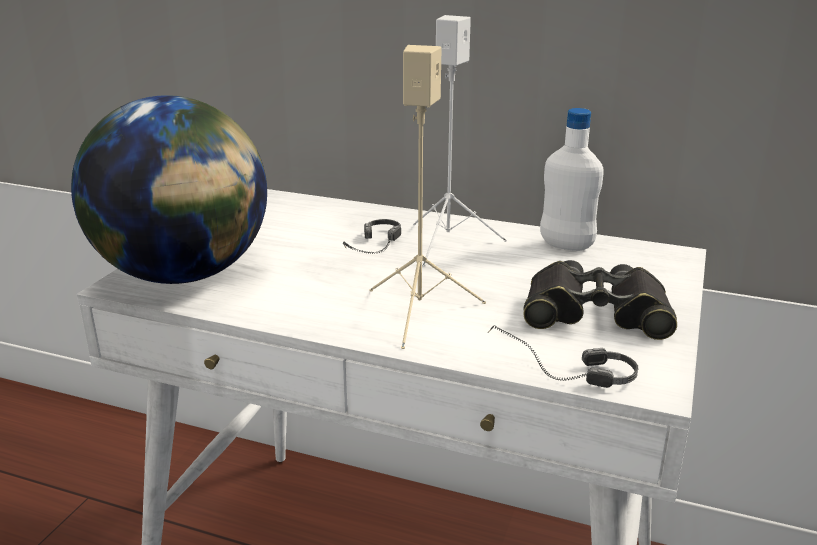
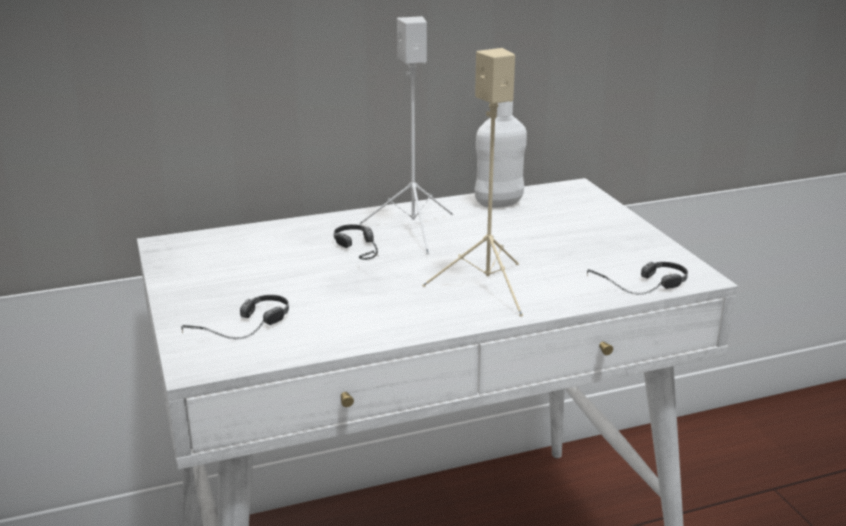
camera: 40 degrees left, 0 degrees up
globe [71,95,267,284] -> headphones [181,295,289,340]
black binoculars [524,260,677,340] -> none

